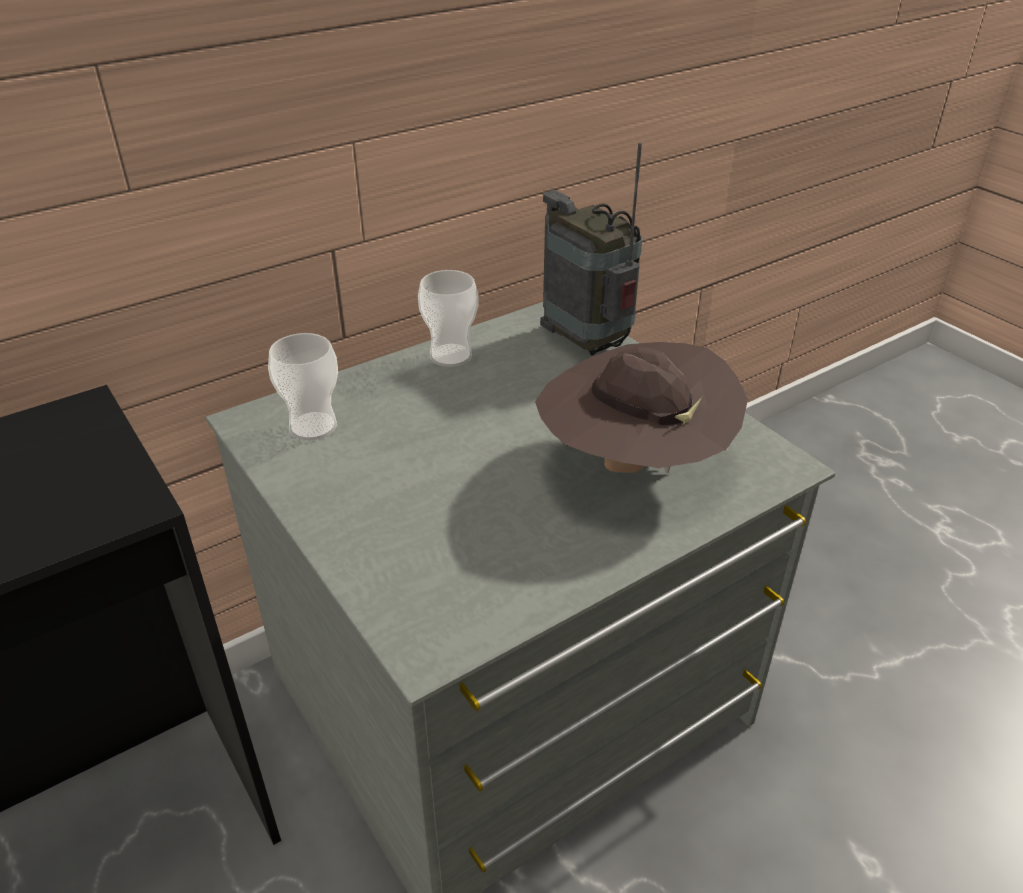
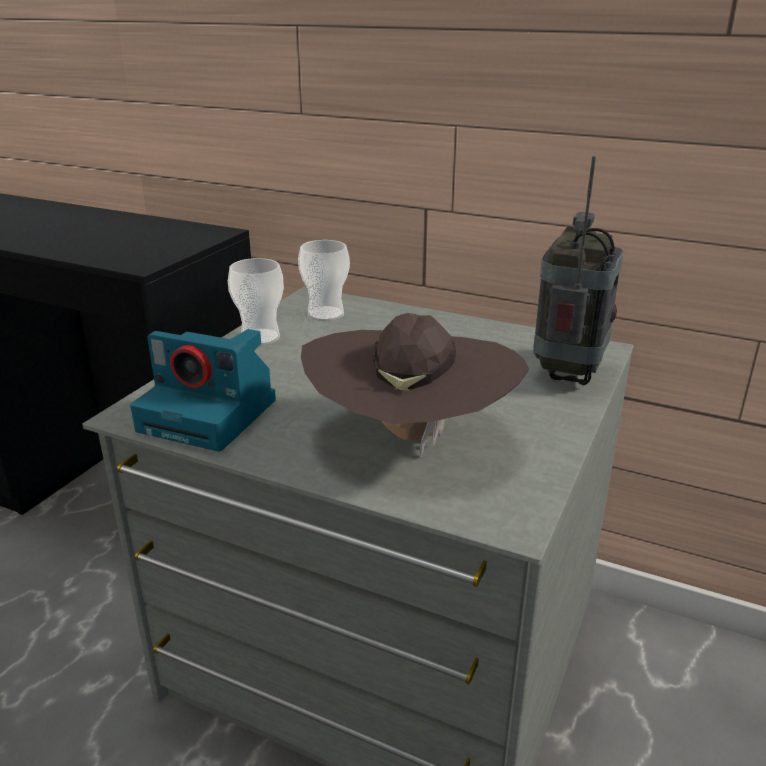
camera: 60 degrees right, 10 degrees down
cup [418,270,479,367] -> cup moved to [228,258,284,346]
none -> camera [130,329,276,452]

